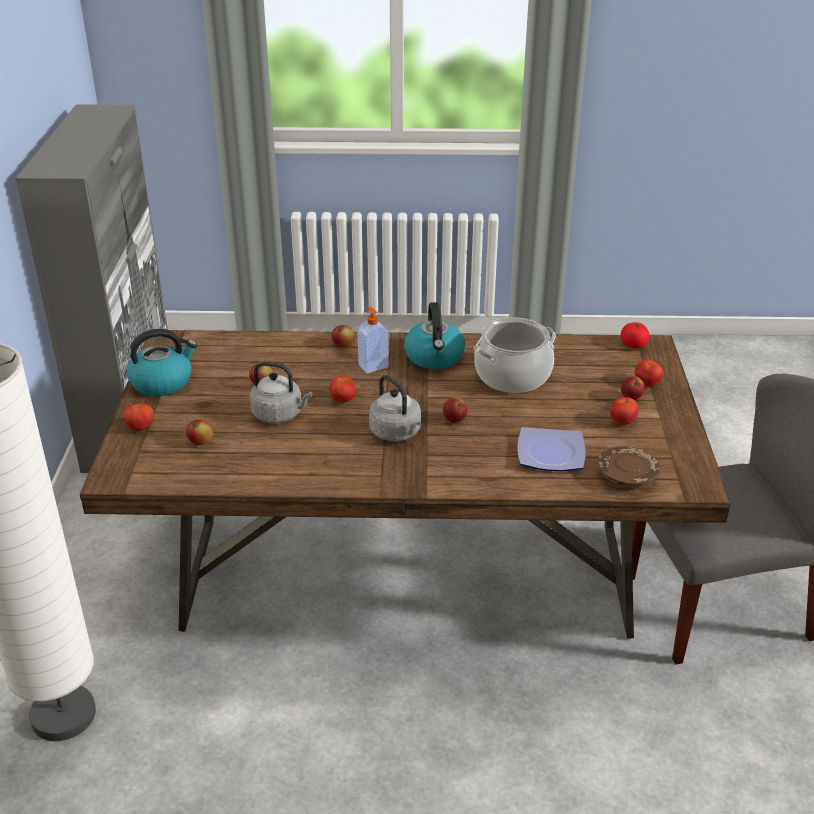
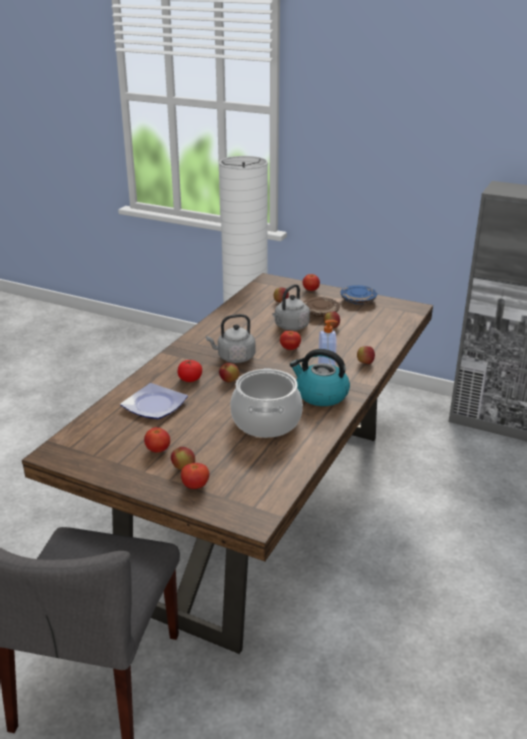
camera: 115 degrees right, 5 degrees down
kettle [127,329,198,396] -> blue plate [340,285,377,304]
brown plate [597,446,660,487] -> brown plate moved to [303,297,340,317]
tomato [621,322,650,349] -> tomato moved to [178,360,202,382]

